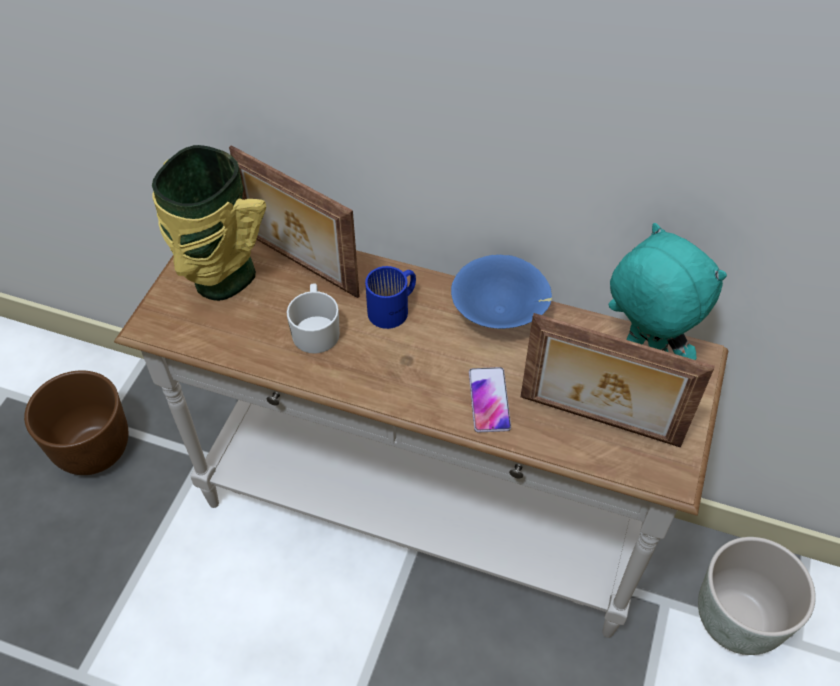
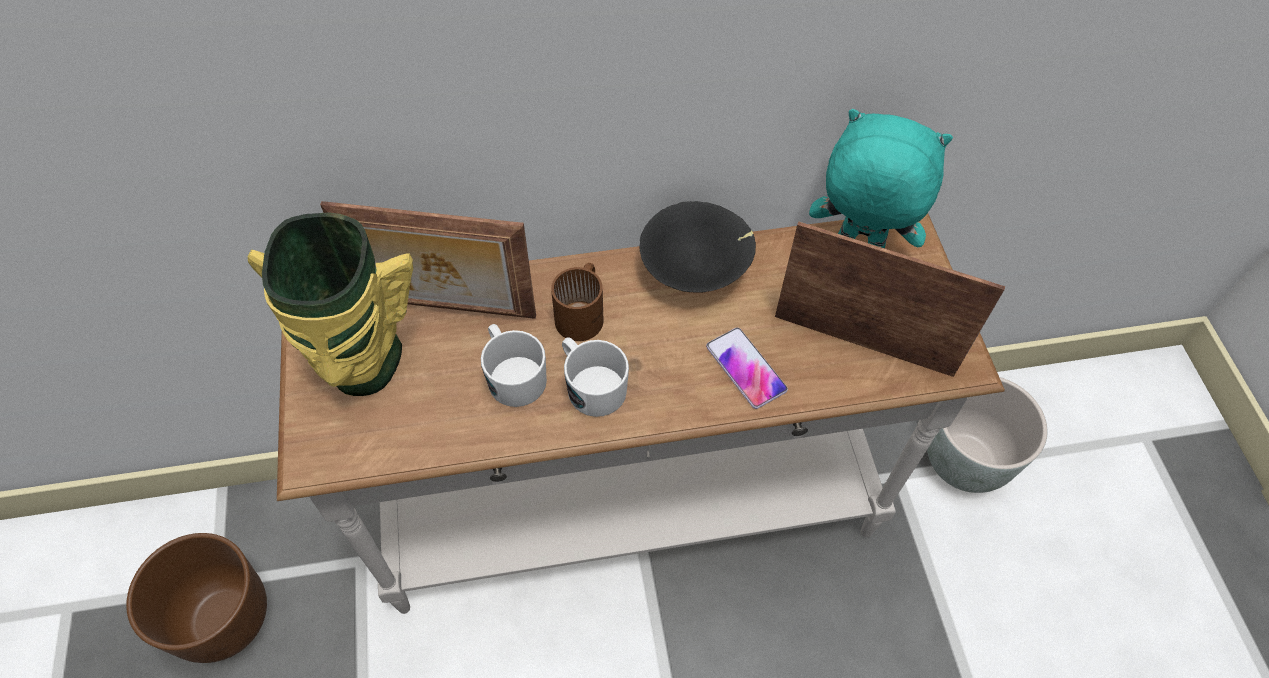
camera: 30 degrees left, 5 degrees up
blue mug [365,266,416,329] -> brown mug [551,263,603,341]
blue bowl [451,255,552,329] -> black bowl [640,201,756,293]
picture frame [521,313,715,448] -> picture frame turned 150 degrees counterclockwise [775,222,1005,377]
none -> white mug [562,337,629,417]

